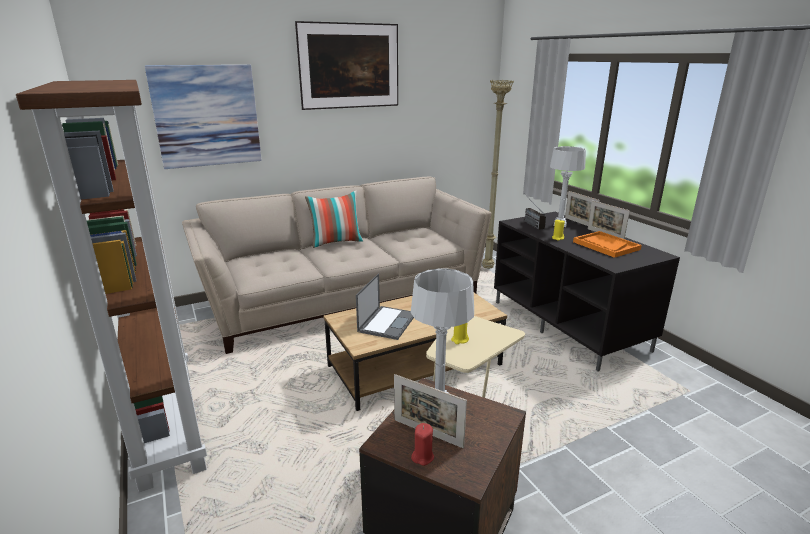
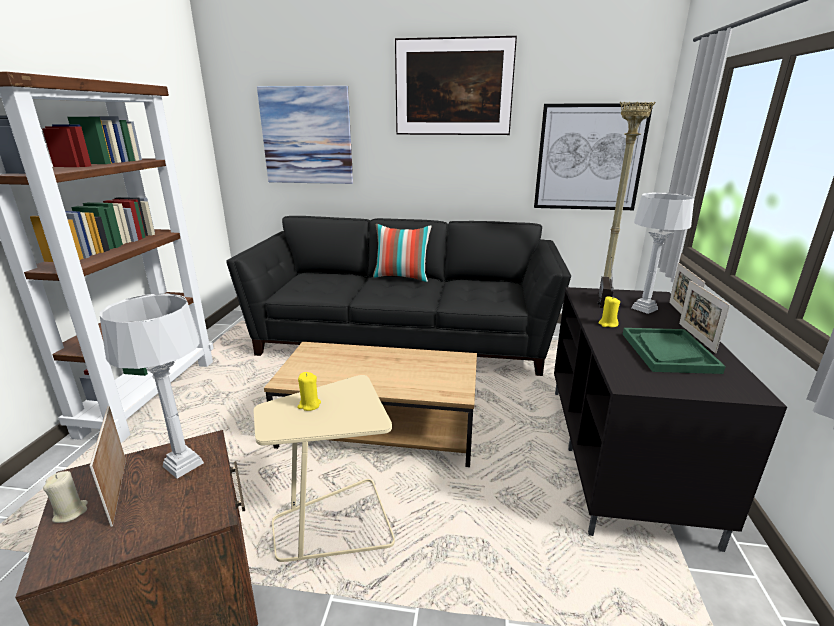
camera: 35 degrees right, 0 degrees up
beige sofa [182,177,491,354] -> black sofa [226,216,571,376]
laptop [356,273,414,340] -> none
red candle [411,423,434,466] -> beige candle [43,471,88,523]
orange tray [573,231,642,258] -> green tray [623,328,726,374]
none -> picture [534,103,653,210]

